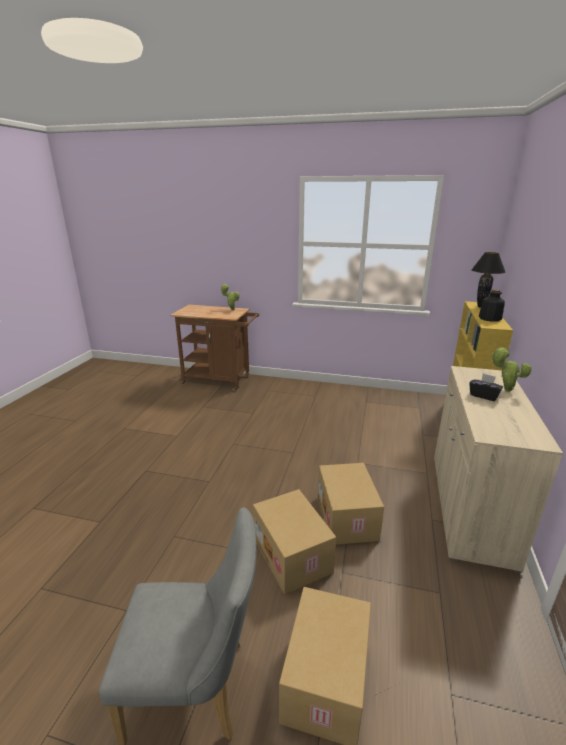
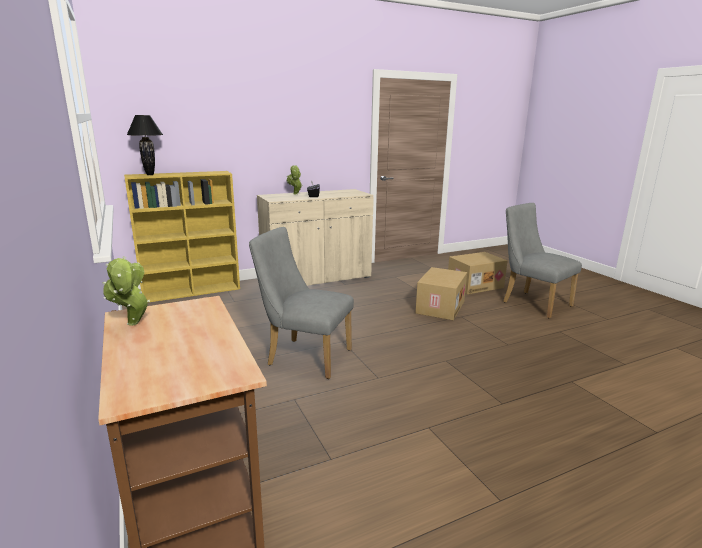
camera: 130 degrees left, 5 degrees down
cardboard box [318,463,384,545] -> none
bottle [479,289,505,322] -> none
none -> grey chair [249,227,354,379]

